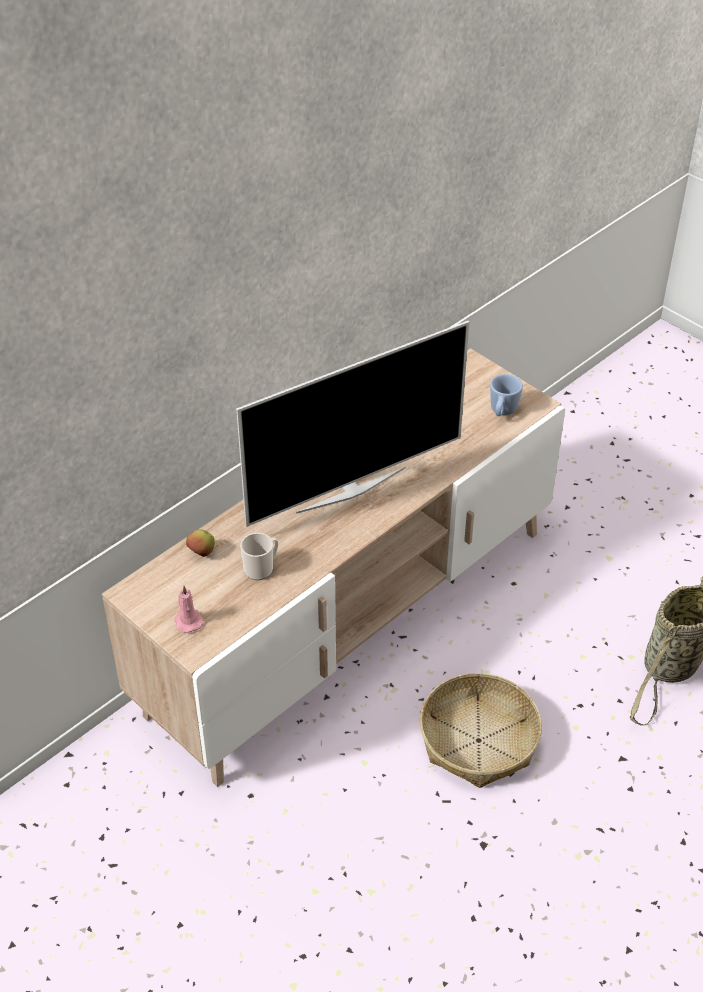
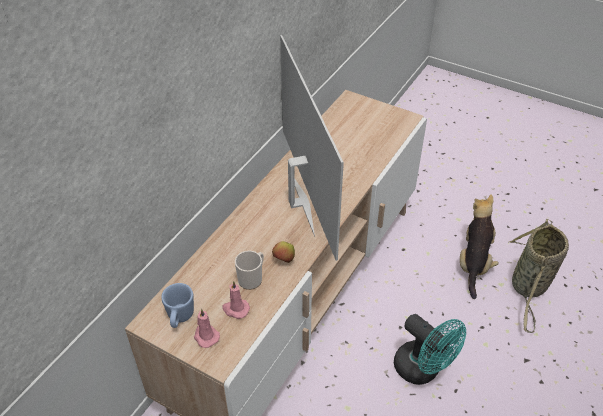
camera: 15 degrees left, 0 degrees up
apple [186,529,215,557] -> apple moved to [272,241,295,263]
television [236,321,469,527] -> television turned 60 degrees counterclockwise [280,35,344,261]
basket [420,673,542,788] -> turquoise fan [394,314,466,385]
blue mug [490,374,523,416] -> blue mug moved to [161,283,194,328]
none -> pink candle [222,281,250,319]
none -> plush toy [460,194,499,299]

